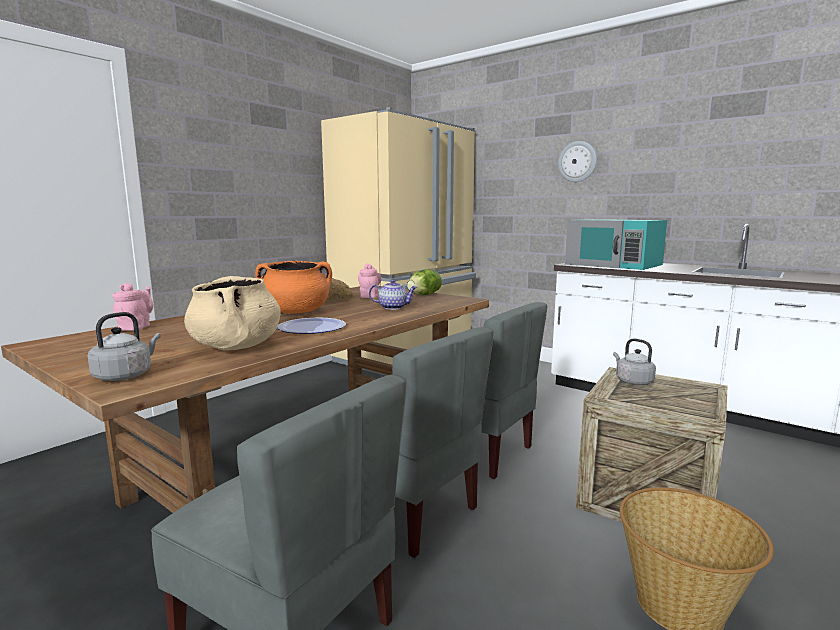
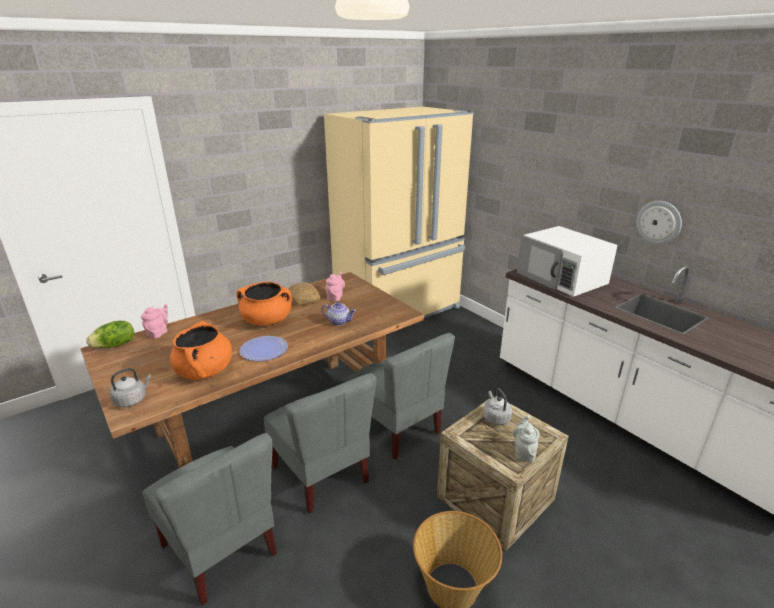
camera: 15 degrees right, 15 degrees up
beige cooking pot [184,276,281,351] -> orange cooking pot [170,321,232,380]
lettuce [407,269,442,295] -> lettuce moved to [86,321,134,348]
wall clock [558,141,597,182] -> wall clock moved to [636,201,682,244]
turquoise microwave [565,219,667,270] -> white microwave [517,226,618,297]
none -> grey teapot [513,415,540,462]

